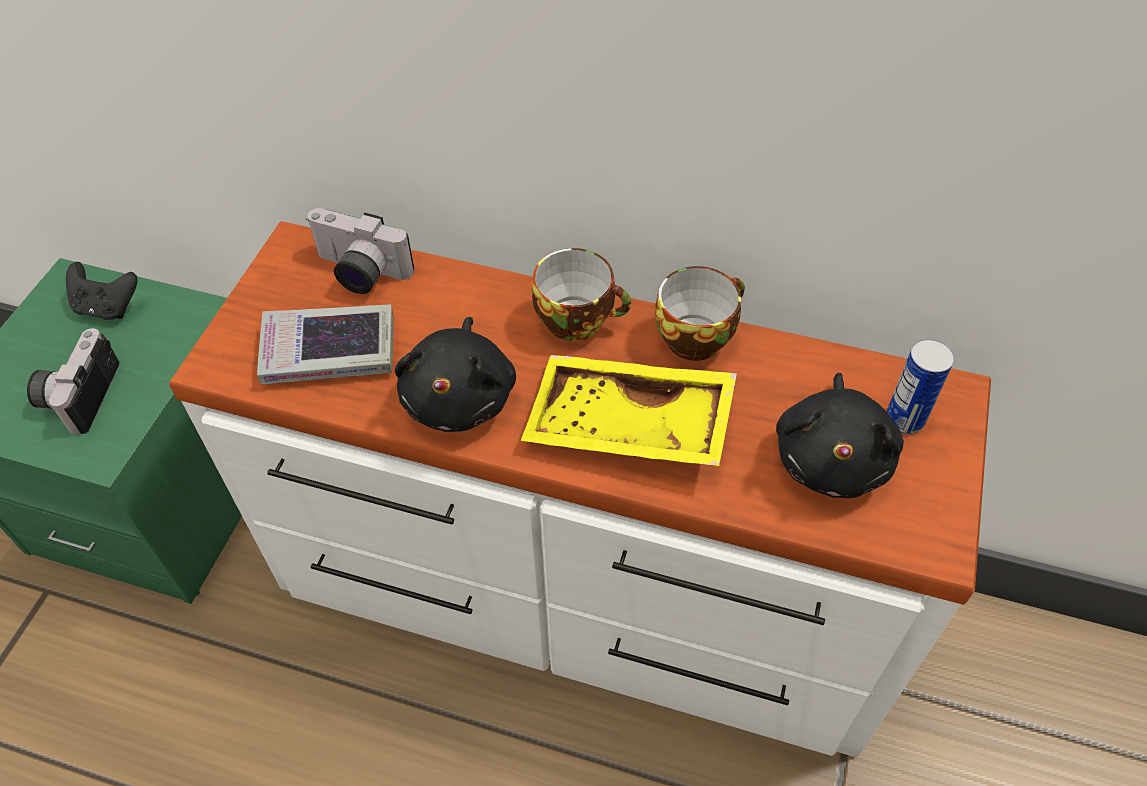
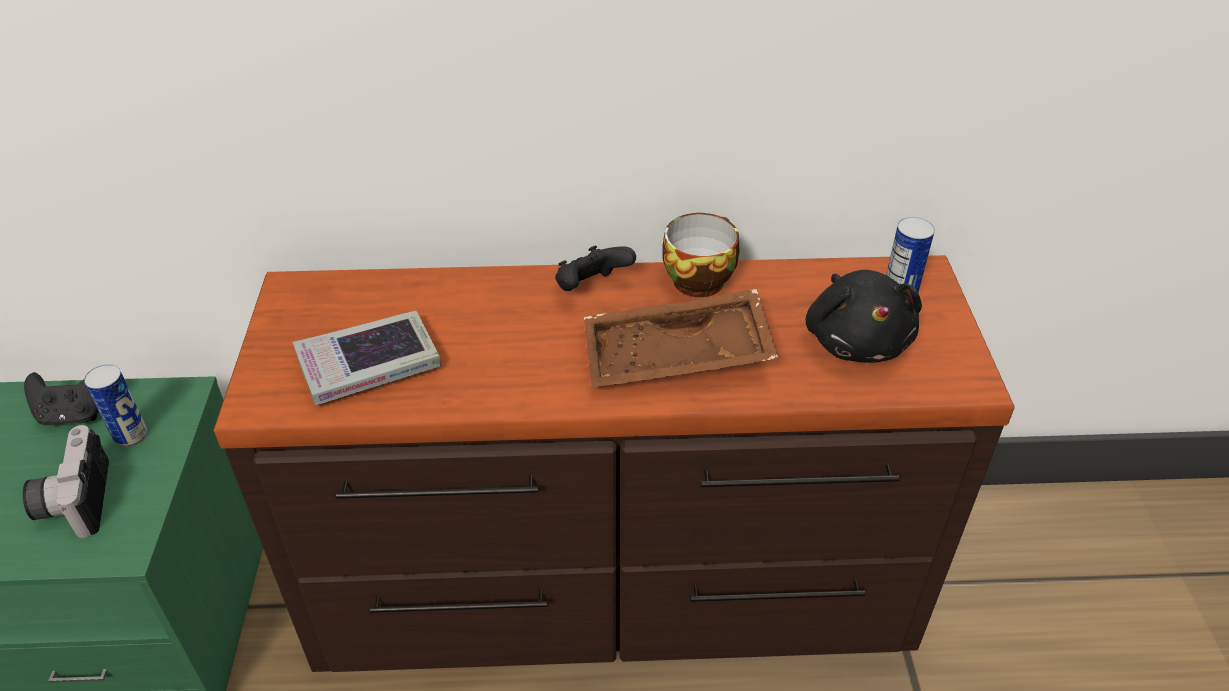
camera: 20 degrees left, 10 degrees down
white dresser [169,221,991,758] -> brown dresser [213,255,1015,672]
camera [306,208,414,294] -> none
black plush toy [395,317,516,432] -> none
yellow tray [521,355,737,466] -> brown tray [584,289,779,388]
cup [532,248,631,341] -> black game controller [555,246,636,291]
none -> can [84,364,147,447]

